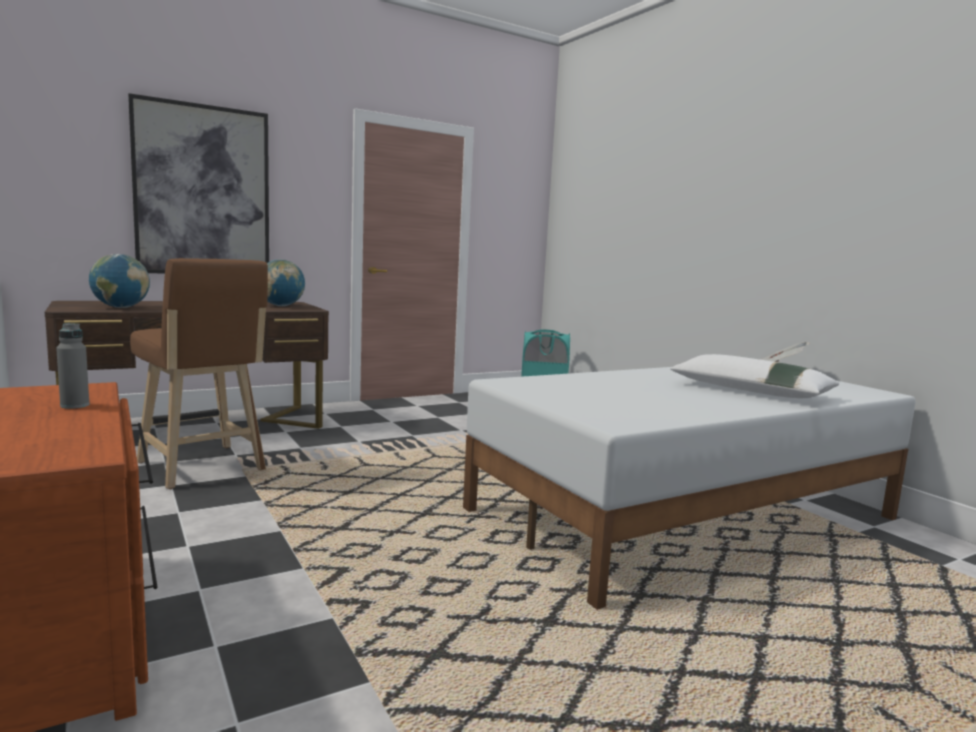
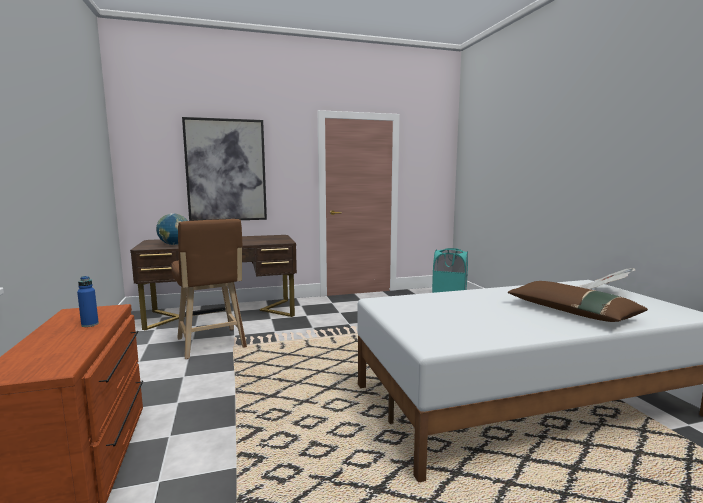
camera: 15 degrees right, 0 degrees up
grey bottle [56,323,89,409] -> blue bottle [77,276,99,327]
globe [267,259,305,306] -> none
white pillow [670,354,839,398] -> brown pillow [508,281,648,322]

